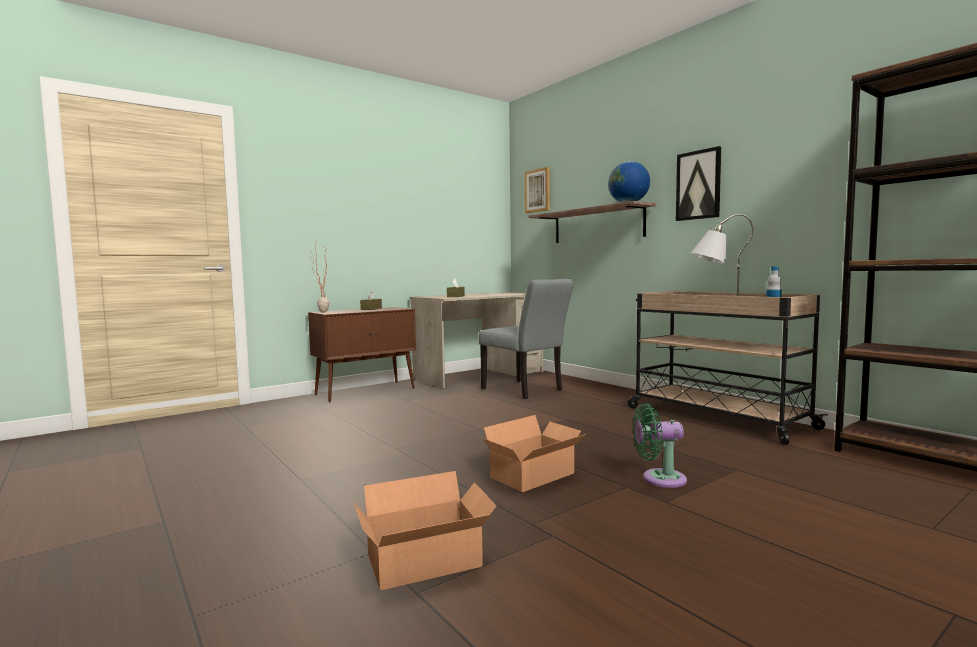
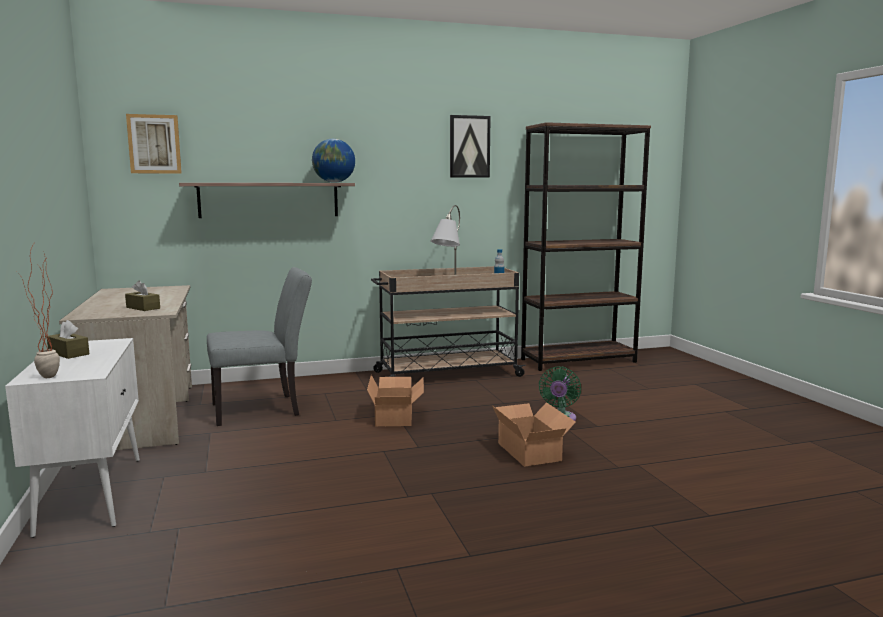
camera: 70 degrees left, 5 degrees up
brown cabinet [308,307,416,402] -> white cabinet [5,338,140,538]
cardboard box [353,471,497,590] -> cardboard box moved to [367,375,424,426]
picture [676,146,721,221] -> picture moved to [450,115,491,178]

